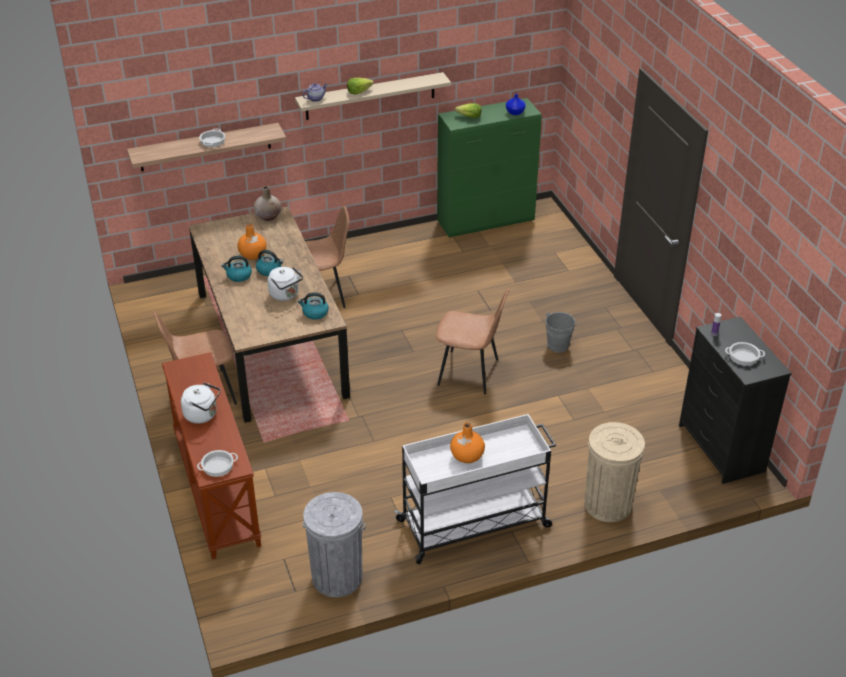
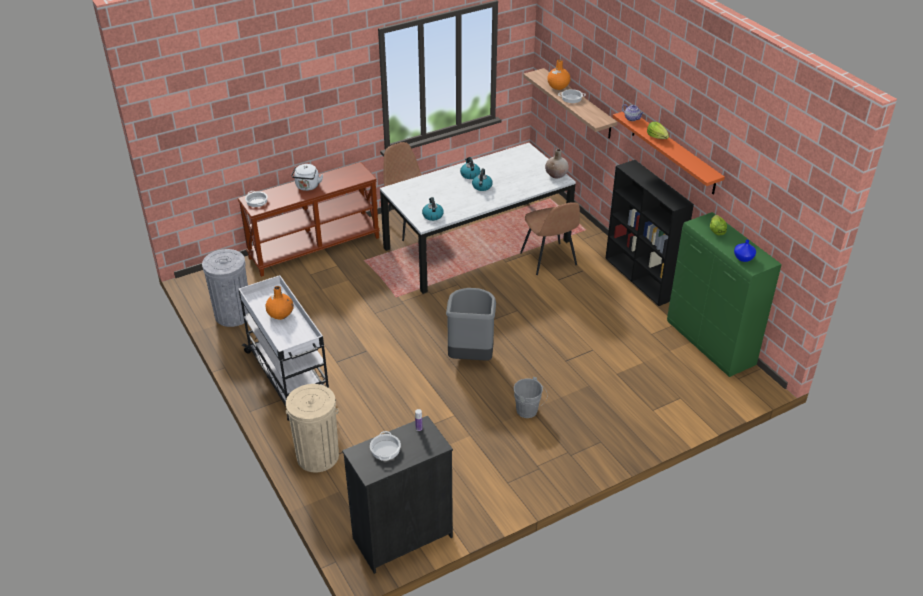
camera: 80 degrees right, 0 degrees up
brown dining table [189,206,350,423] -> white dining table [380,143,576,294]
orange vase [237,224,267,260] -> orange vase moved to [547,60,571,90]
white kettle [268,267,303,301] -> none
beige shelf [295,72,451,120] -> orange shelf [613,112,725,195]
brown chair [436,288,509,394] -> grey trash can [446,288,496,361]
none -> black bookcase [605,160,694,306]

